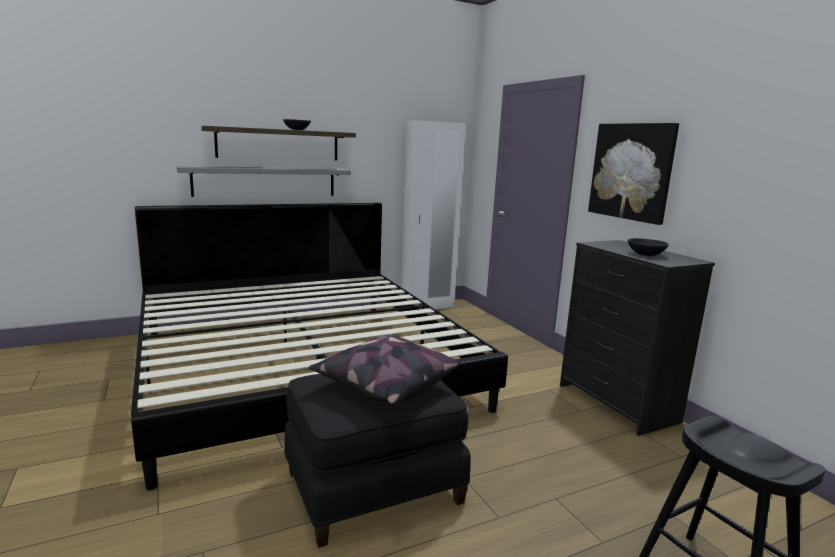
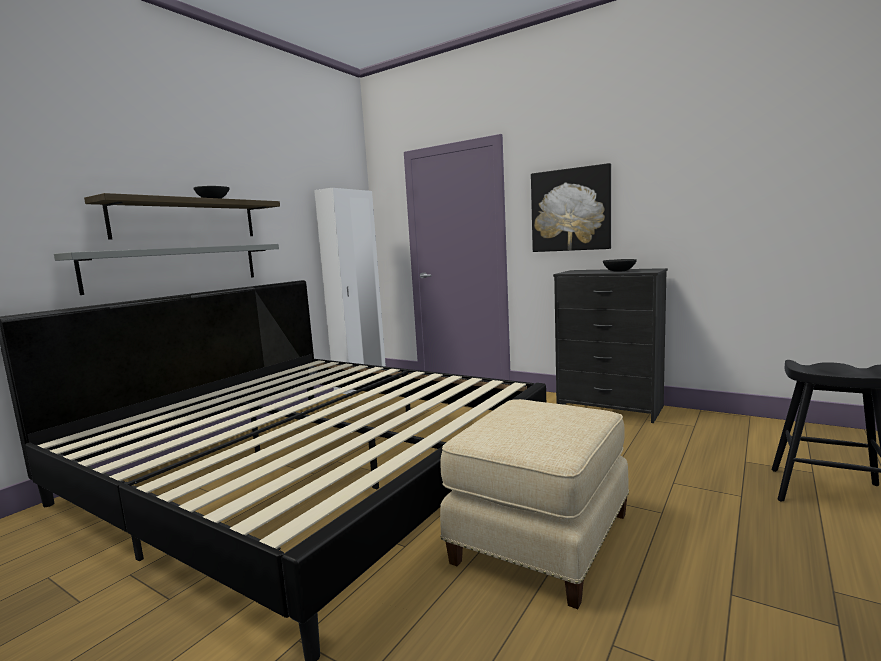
camera: 30 degrees left, 5 degrees down
black ottoman [284,374,471,548] -> beige ottoman [440,399,629,609]
pillow [309,335,461,405] -> none

